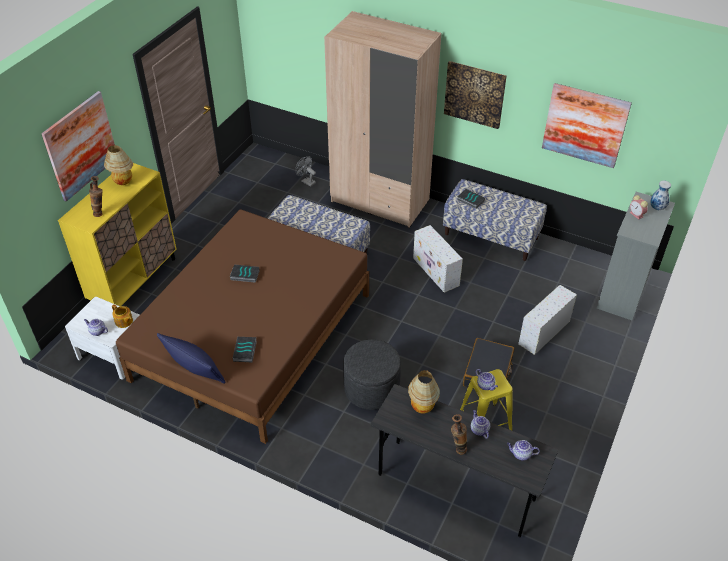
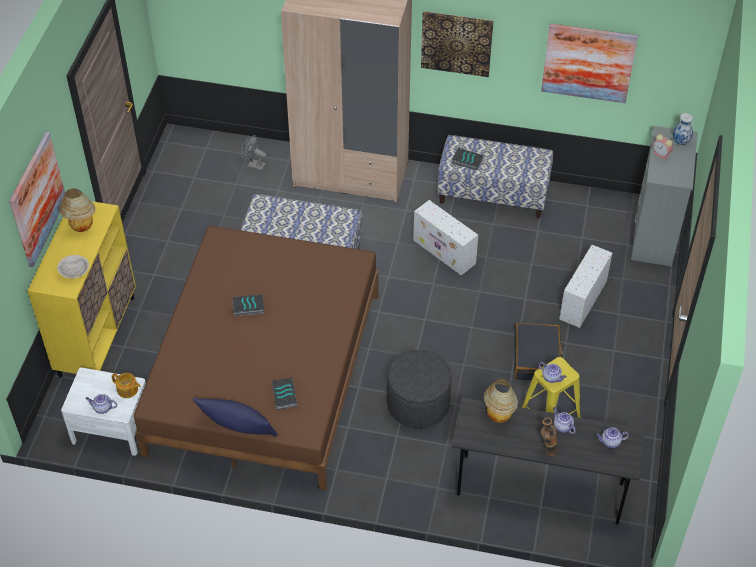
camera: 15 degrees left, 5 degrees up
vase [89,176,103,217] -> beige bowl [57,255,89,278]

